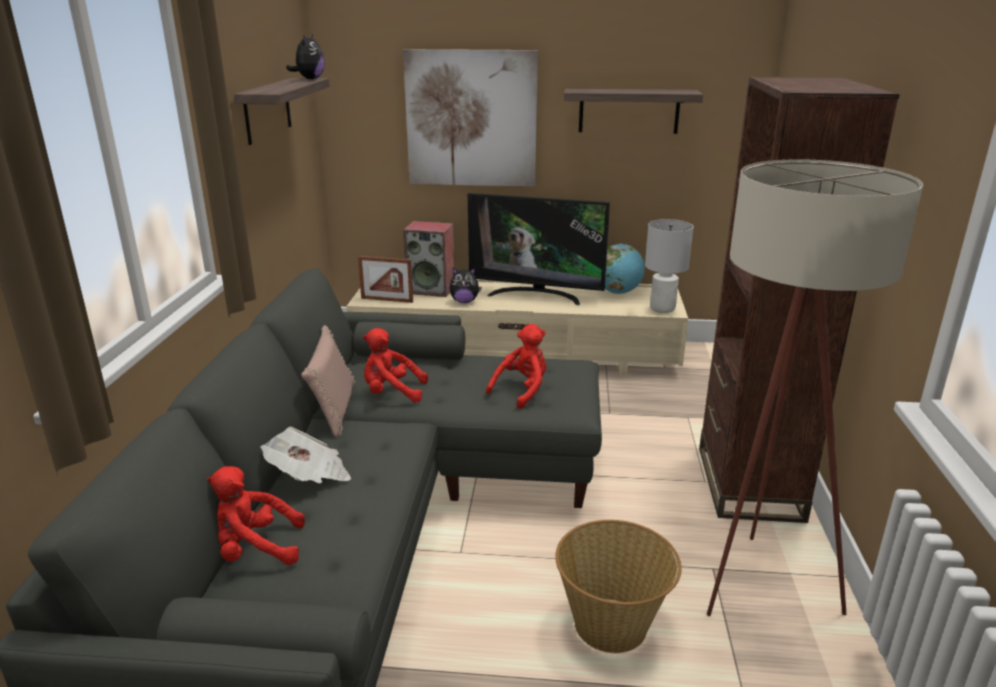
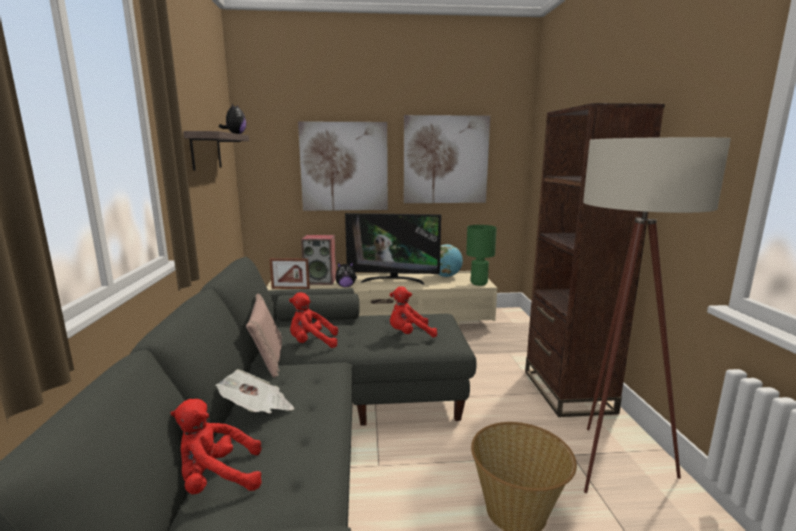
camera: 10 degrees left, 10 degrees down
red plush toy [486,324,546,409] -> red plush toy turned 135 degrees counterclockwise [390,286,437,338]
shelf [564,89,703,134] -> picture [404,115,490,203]
grey table lamp [645,219,694,313] -> green table lamp [466,225,497,286]

